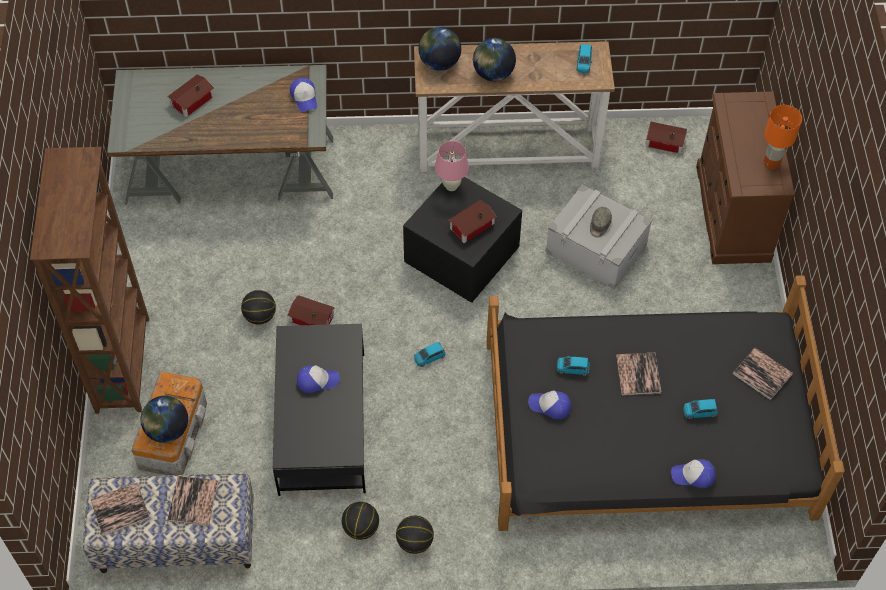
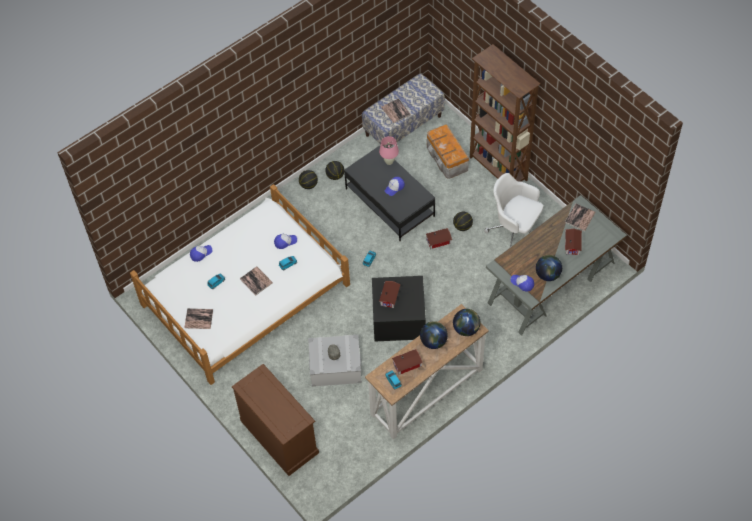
camera: 145 degrees right, 0 degrees up
book [91,483,150,536] -> book moved to [565,203,596,231]
globe [141,396,188,443] -> globe moved to [536,255,562,281]
pink table lamp [435,141,469,191] -> pink table lamp moved to [379,136,399,165]
black bed [487,275,845,531] -> white bed [130,184,350,385]
toy house [646,122,687,154] -> toy house moved to [392,349,423,375]
orange table lamp [763,105,802,169] -> none
none -> white office chair [484,173,543,247]

